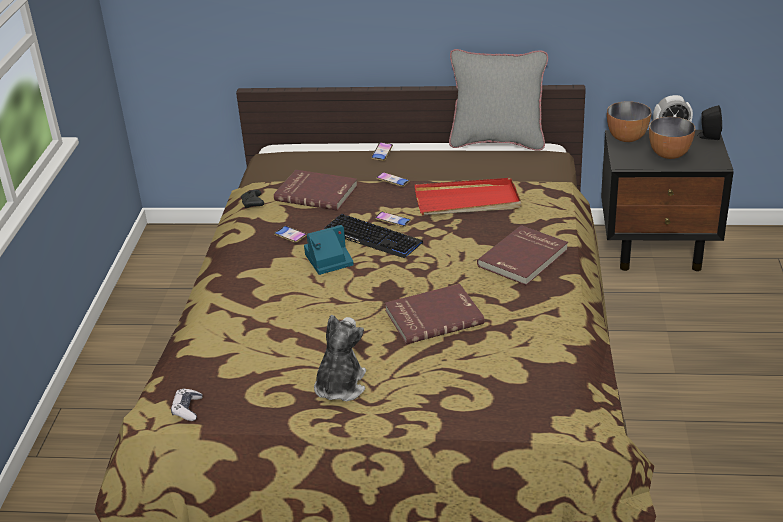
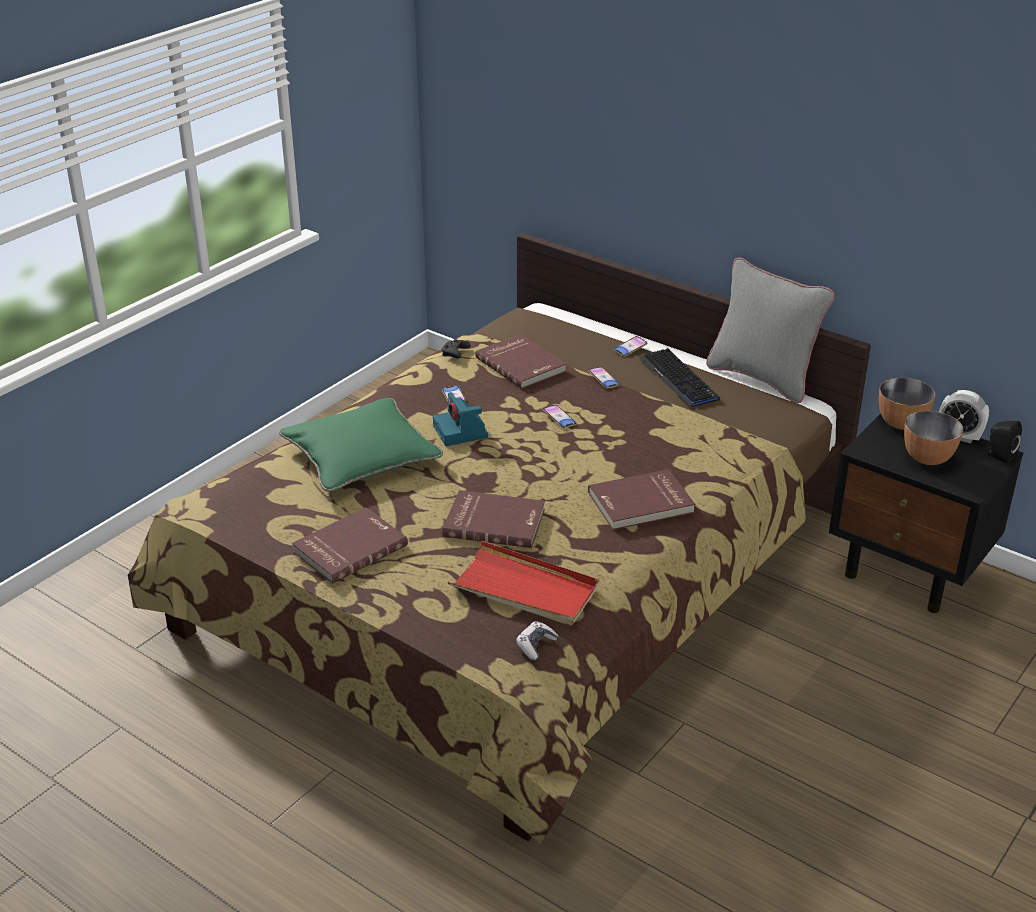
camera: 30 degrees right, 0 degrees up
game controller [171,388,203,421] -> game controller moved to [516,621,559,660]
camera [304,225,354,275] -> camera turned 120 degrees counterclockwise [433,392,488,446]
plush toy [314,315,366,401] -> red book [292,507,408,584]
keyboard [324,214,423,258] -> keyboard moved to [639,348,720,406]
red tray [415,178,521,215] -> red tray moved to [448,540,599,626]
none -> green pillow [279,398,443,492]

